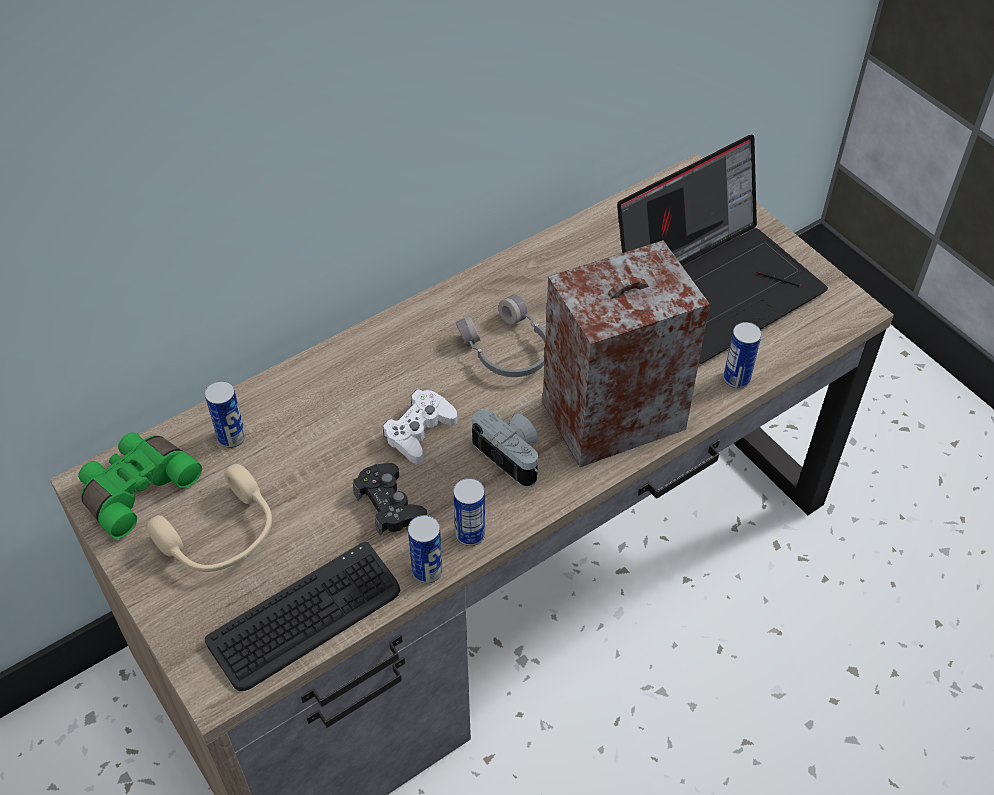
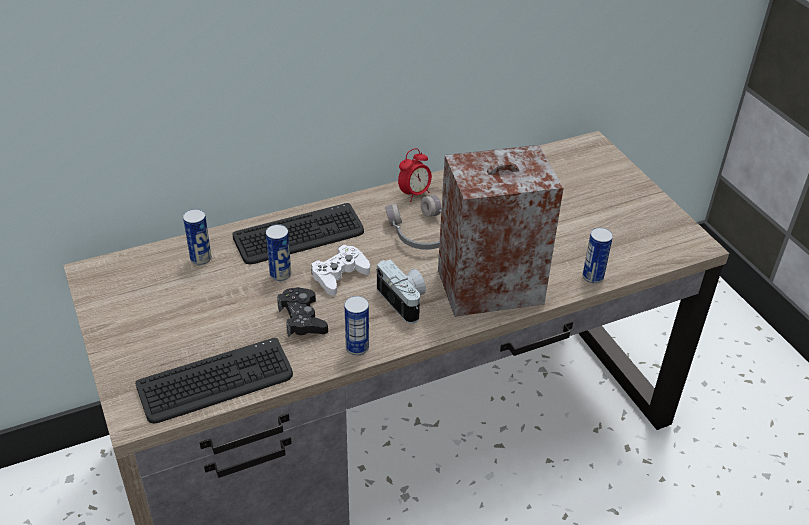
camera: 10 degrees right, 10 degrees down
green binoculars [78,432,202,539] -> none
beige headphones [147,464,272,572] -> none
can [408,515,443,583] -> can moved to [266,224,291,281]
laptop [617,135,828,364] -> none
none -> keyboard [233,203,364,264]
none -> alarm clock [398,148,432,202]

